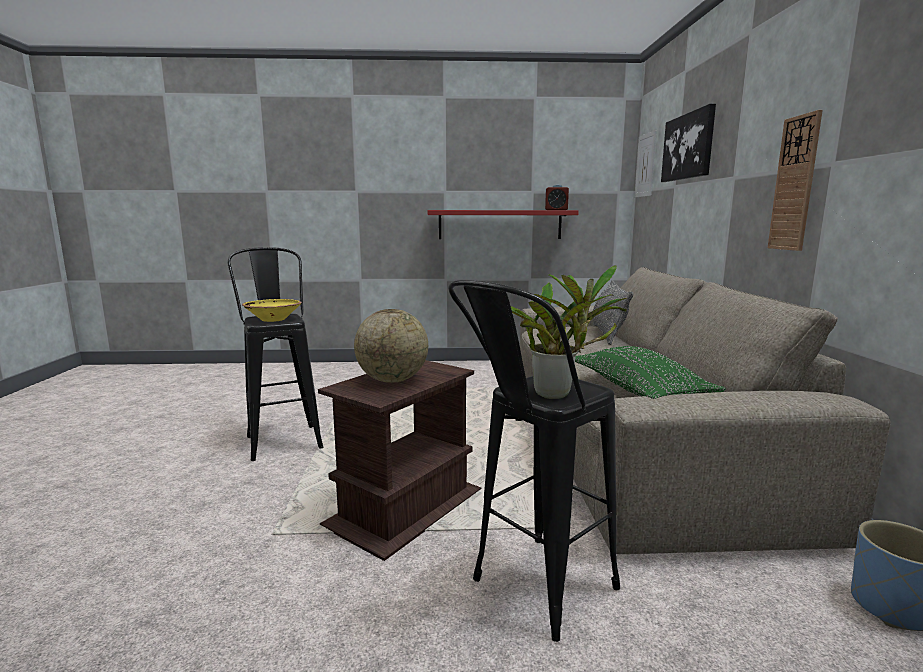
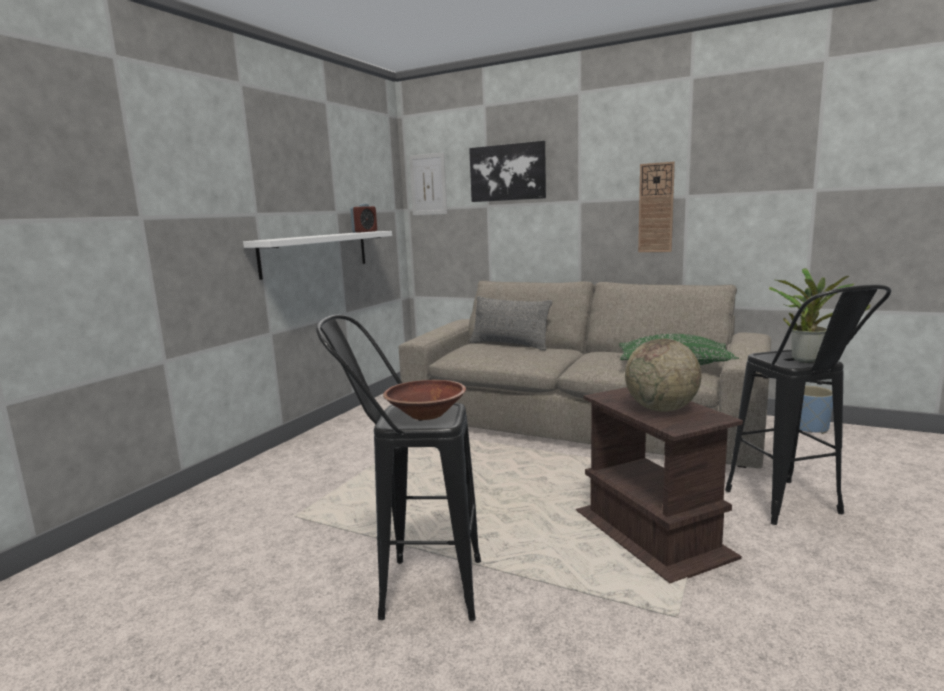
camera: 60 degrees left, 0 degrees up
yellow bowl [242,299,302,322] -> brown bowl [383,380,466,420]
red shelf [428,210,579,239] -> white shelf [243,231,392,280]

